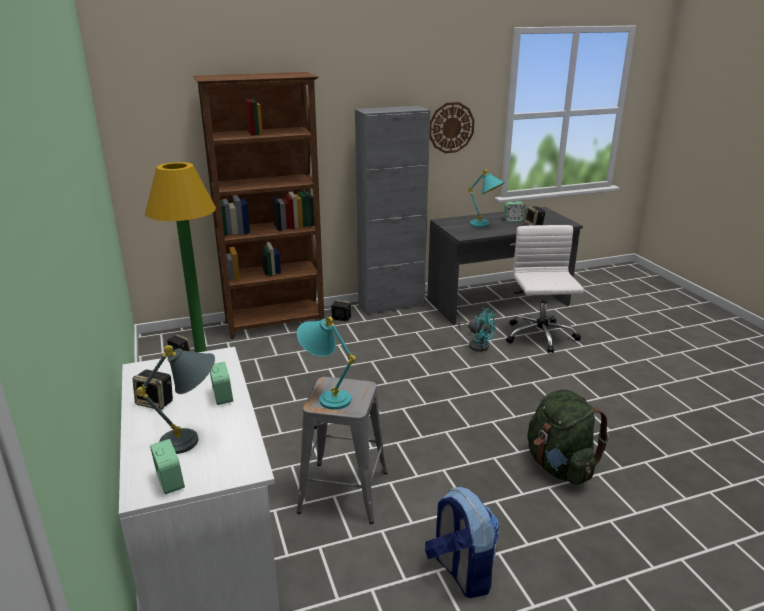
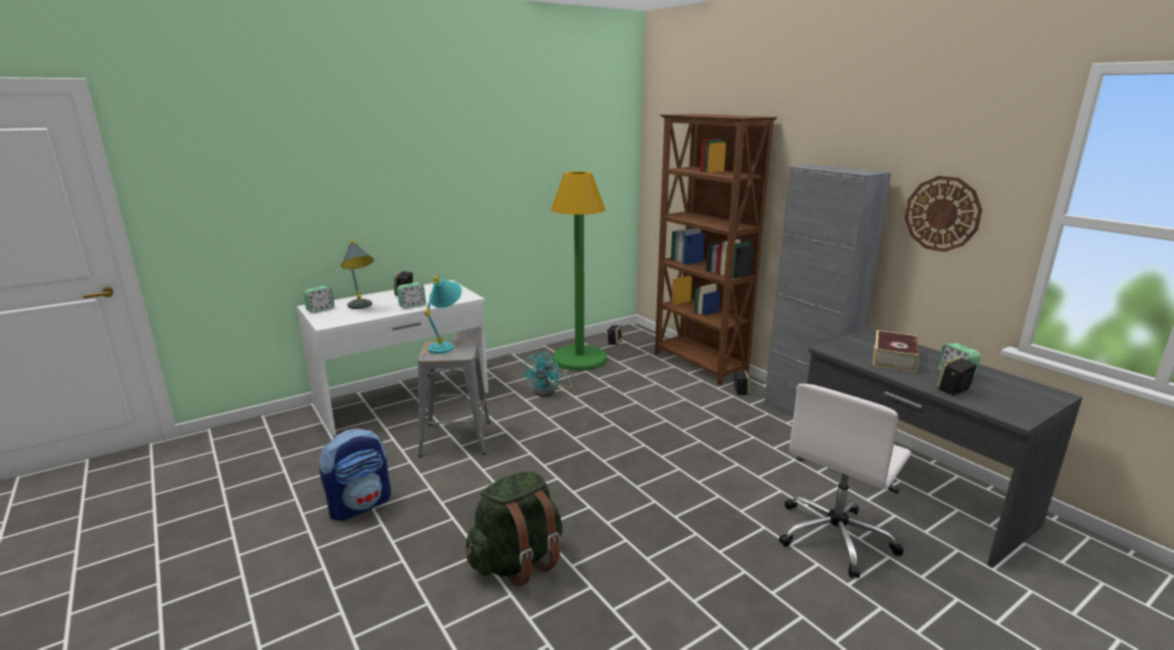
camera: 75 degrees right, 5 degrees down
turquoise fan [458,307,496,352] -> turquoise fan moved to [524,352,575,397]
turquoise table lamp [468,169,505,227] -> book [872,330,919,373]
white office chair [506,225,584,353] -> white office chair turned 150 degrees clockwise [779,384,911,578]

